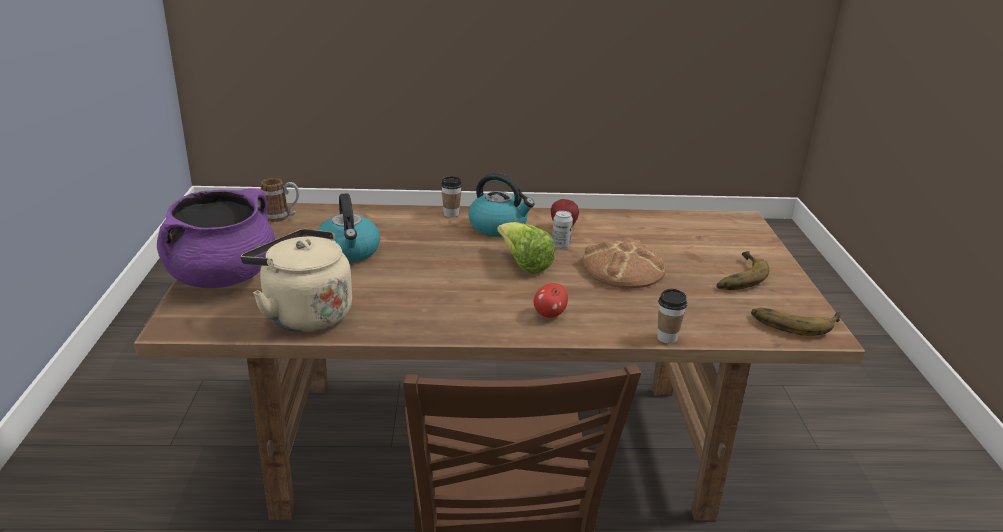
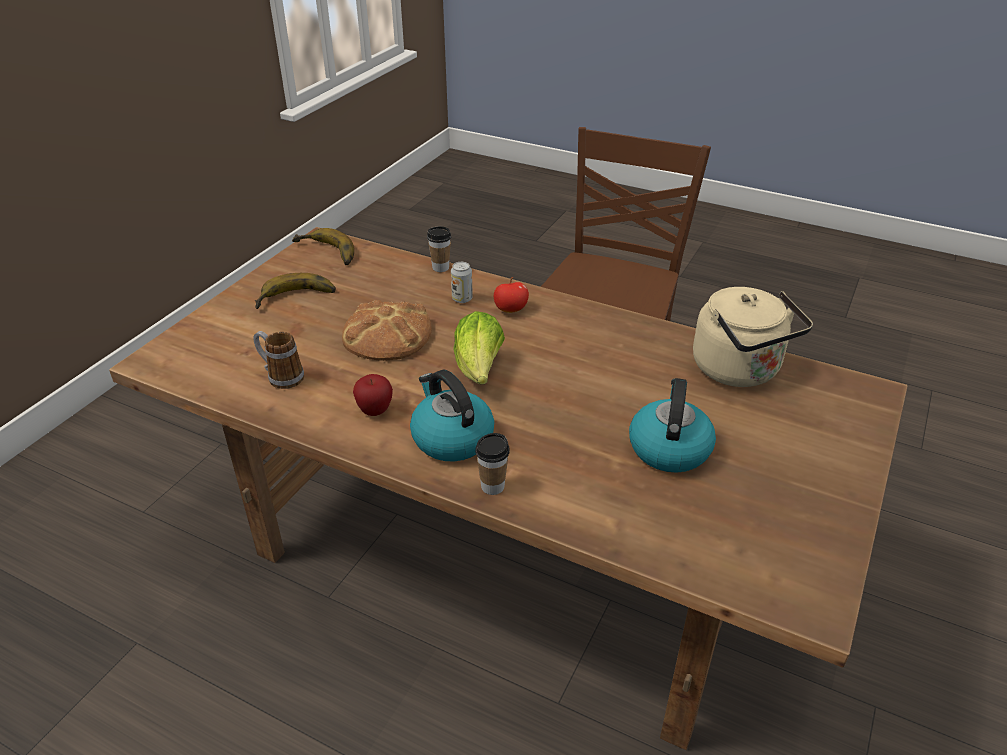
camera: 150 degrees left, 10 degrees up
purple cooking pot [157,188,275,288] -> none
mug [260,178,299,222] -> mug moved to [253,331,304,389]
can [552,211,573,249] -> can moved to [451,262,473,303]

